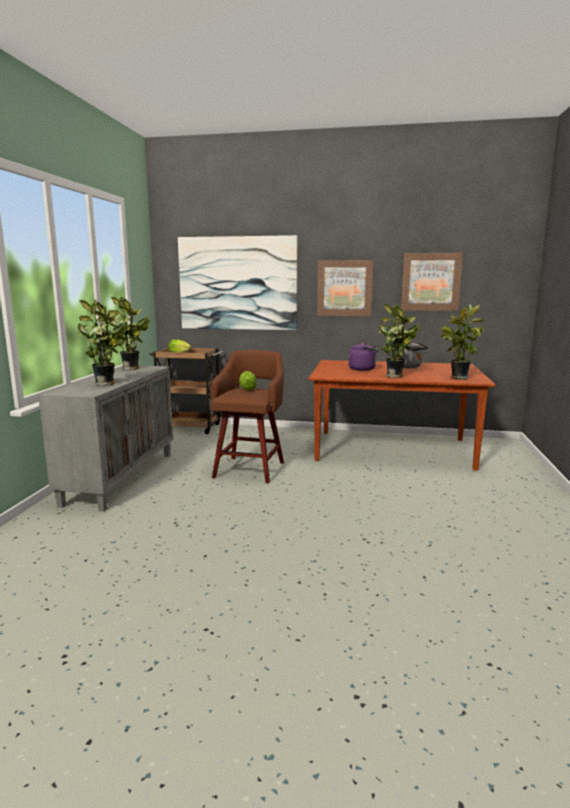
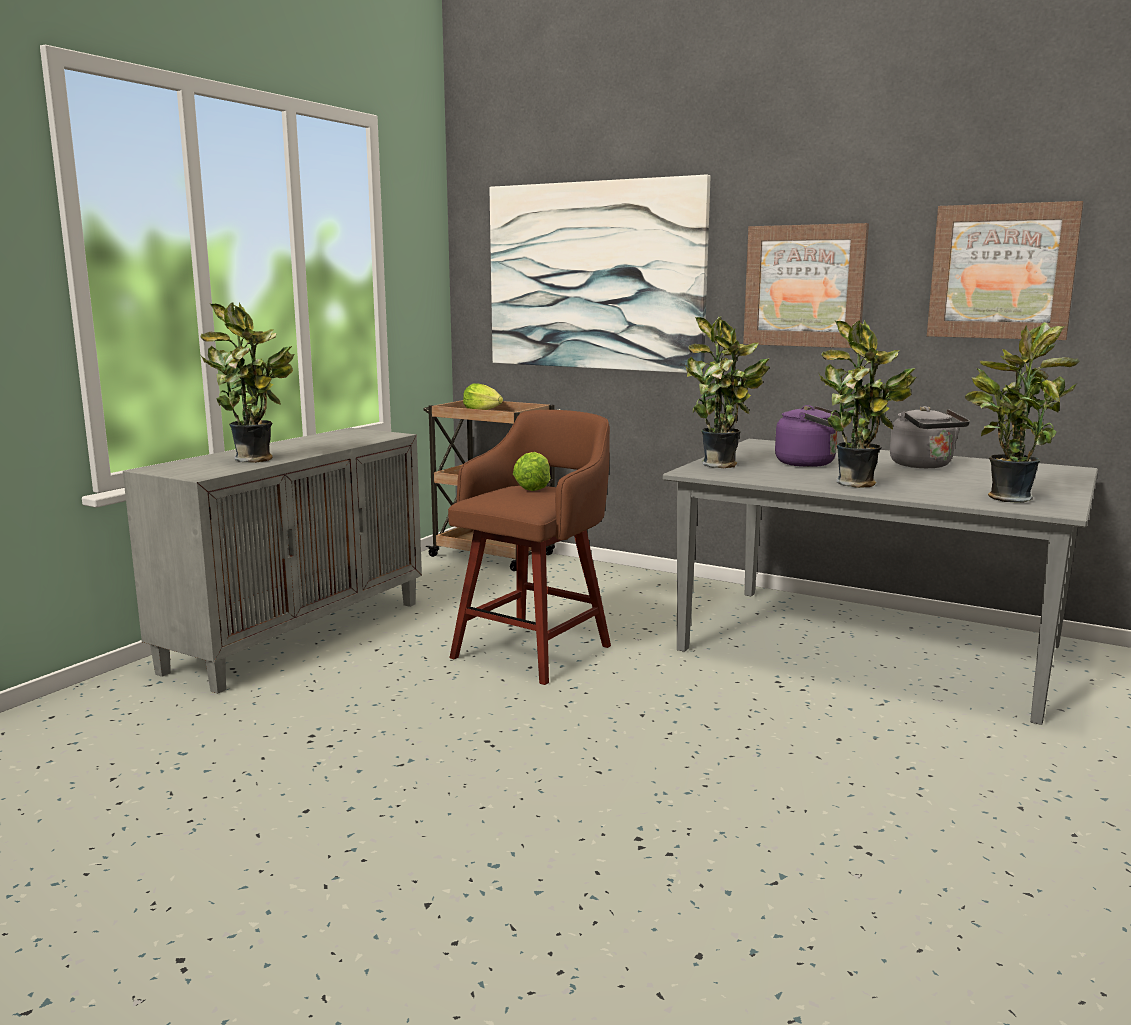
camera: 20 degrees right, 0 degrees up
potted plant [108,296,150,370] -> potted plant moved to [685,316,770,468]
brown dining table [308,360,496,471] -> grey dining table [663,439,1098,725]

